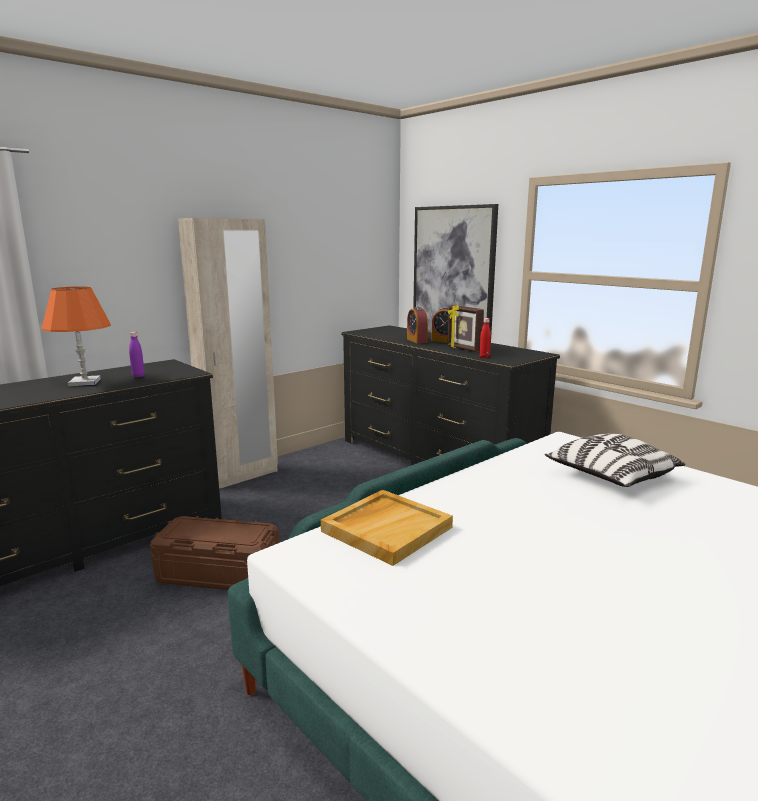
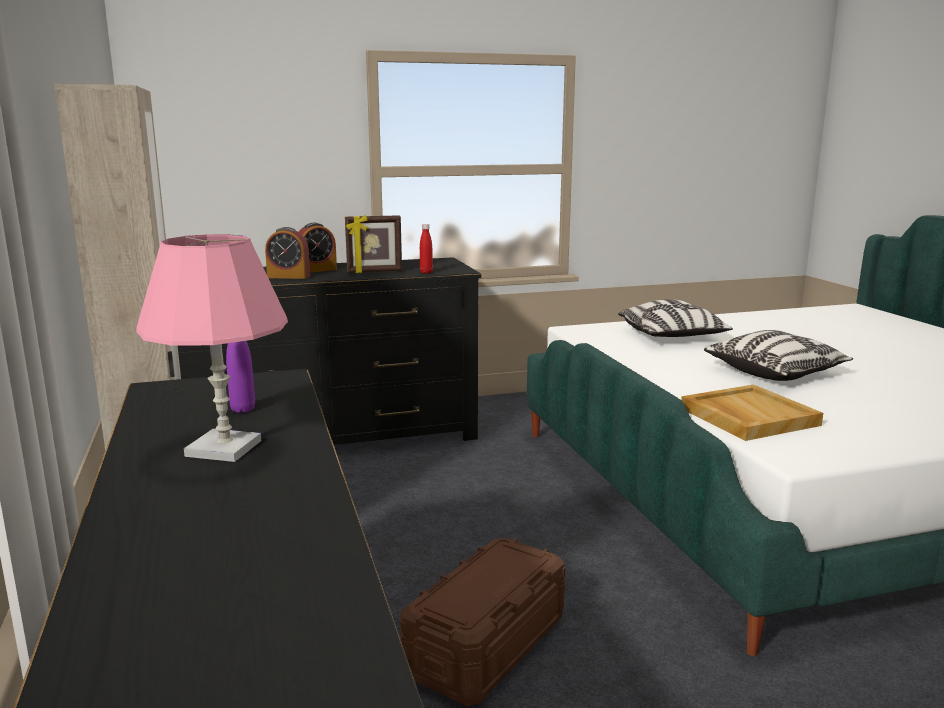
camera: 65 degrees left, 0 degrees up
orange table lamp [42,286,111,386] -> pink table lamp [136,234,288,462]
picture [413,204,498,332] -> none
none -> pillow [704,330,853,381]

